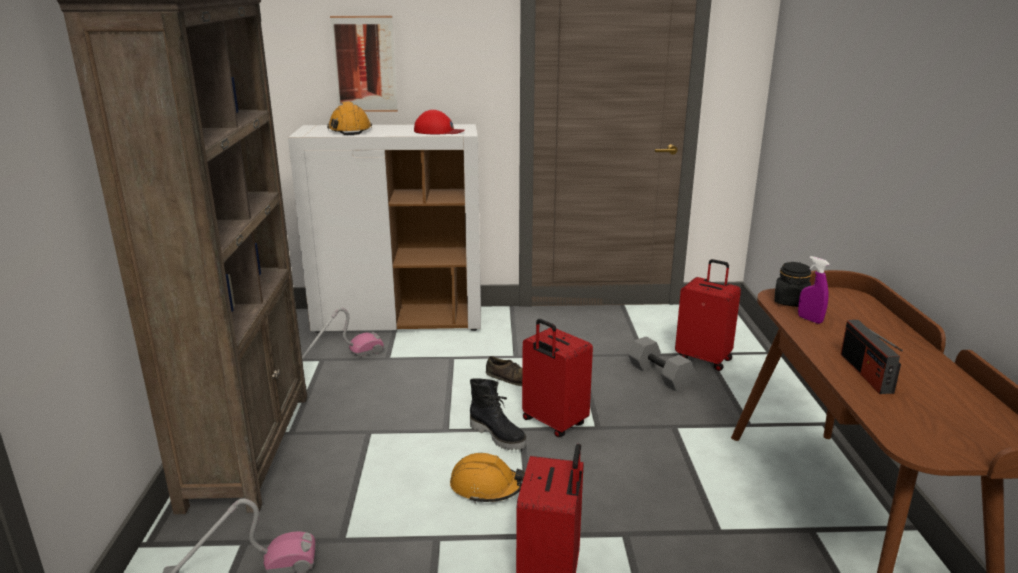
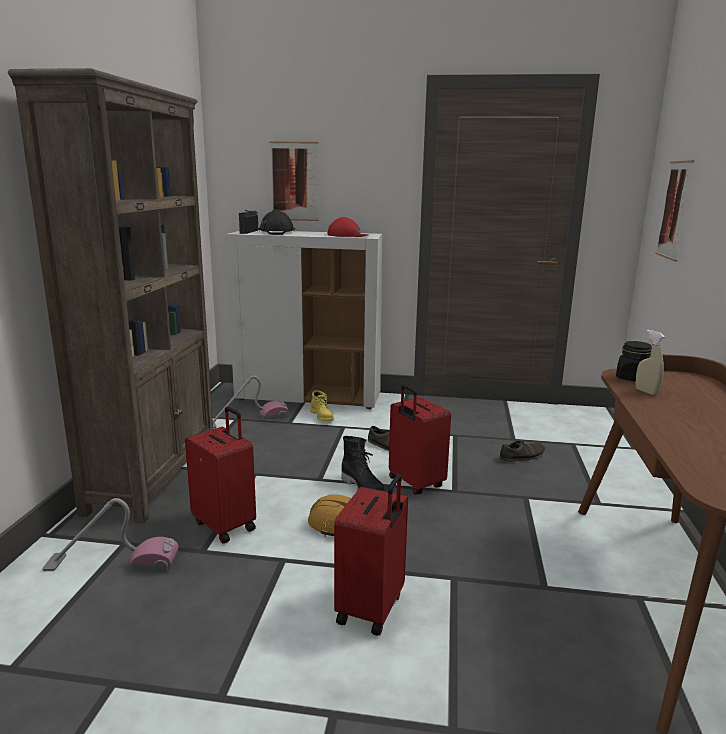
camera: 10 degrees right, 5 degrees down
orange hard hat [327,101,372,135] -> black hard hat [259,209,295,235]
grey dumbbell [628,337,695,391] -> brown shoe [500,441,545,462]
red suitcase [675,259,741,371] -> red suitcase moved to [185,407,256,544]
purple spray bottle [798,256,830,324] -> beige spray bottle [635,330,665,395]
radio [840,320,903,394] -> radio moved to [239,210,258,234]
none -> yellow boot [310,390,334,421]
none -> picture [655,160,695,262]

